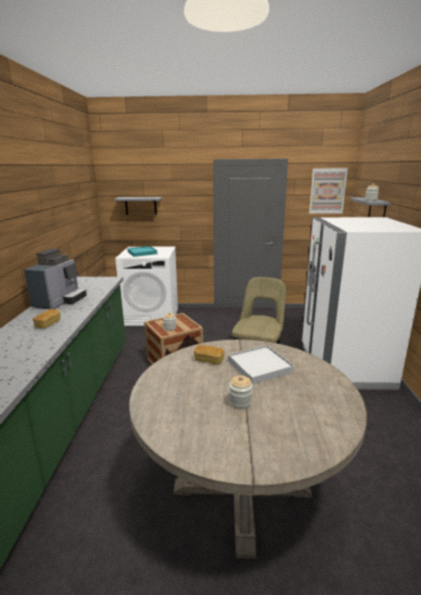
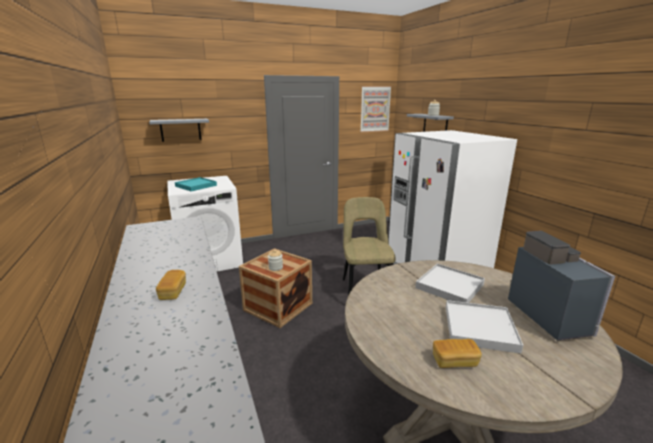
camera: 25 degrees left, 0 degrees up
coffee machine [24,249,87,309] -> coffee machine moved to [508,231,615,341]
bread [194,345,224,365] -> bread moved to [433,339,482,368]
jar [229,375,253,409] -> white tray [446,300,523,354]

